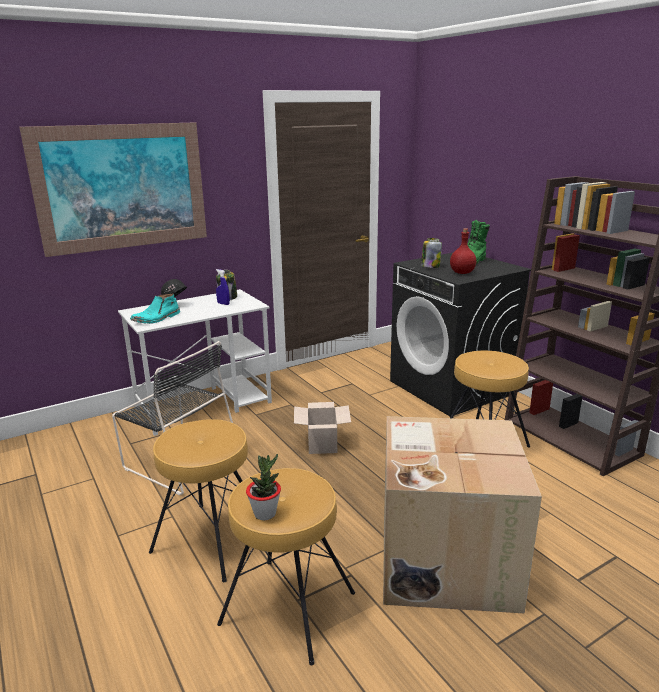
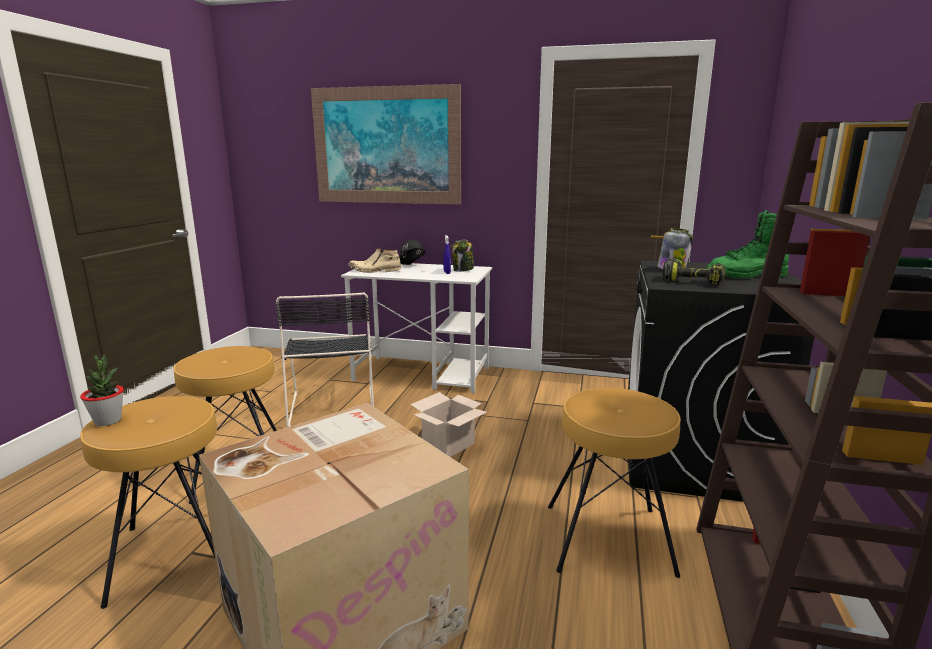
camera: 45 degrees right, 5 degrees down
turquoise boot [130,293,180,324] -> beige boot [348,248,402,273]
red bottle [450,228,476,274] -> power drill [662,258,726,285]

